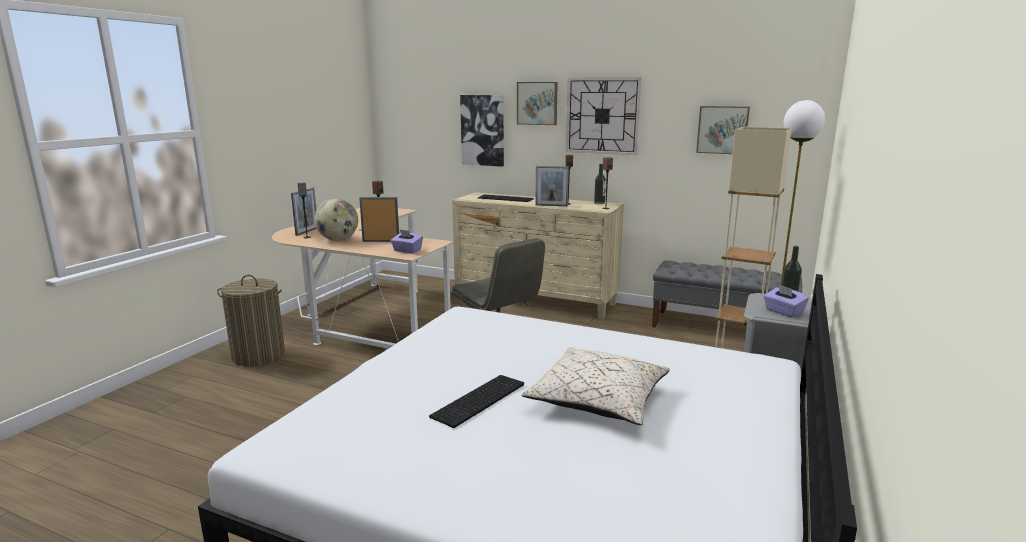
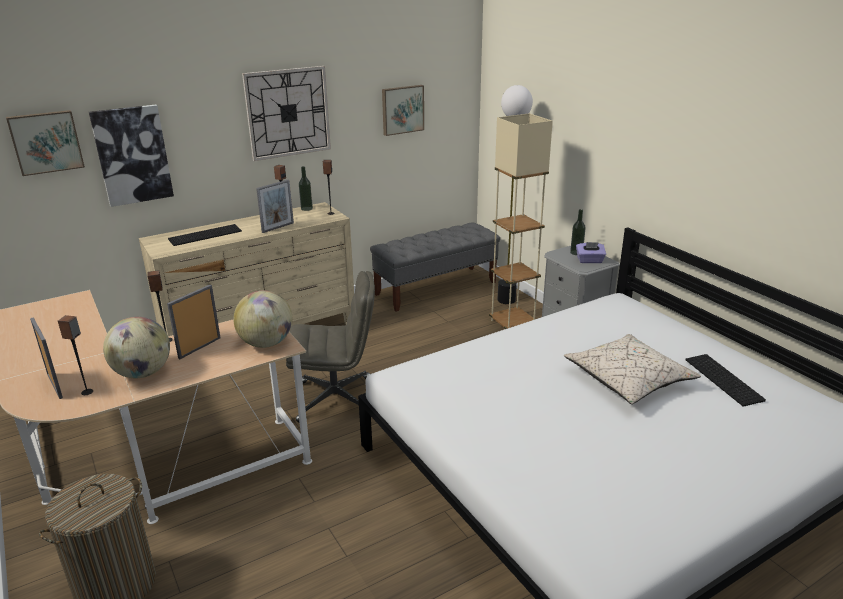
camera: 55 degrees left, 10 degrees up
purple tissue box [391,230,423,253] -> globe [233,290,292,348]
keyboard [429,375,524,428] -> keyboard moved to [686,354,766,407]
picture [517,82,558,125] -> picture moved to [6,110,85,176]

